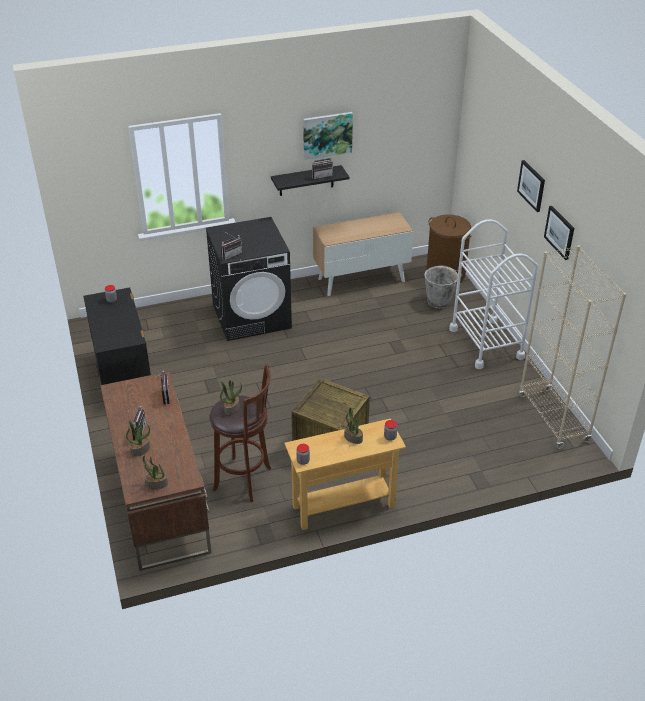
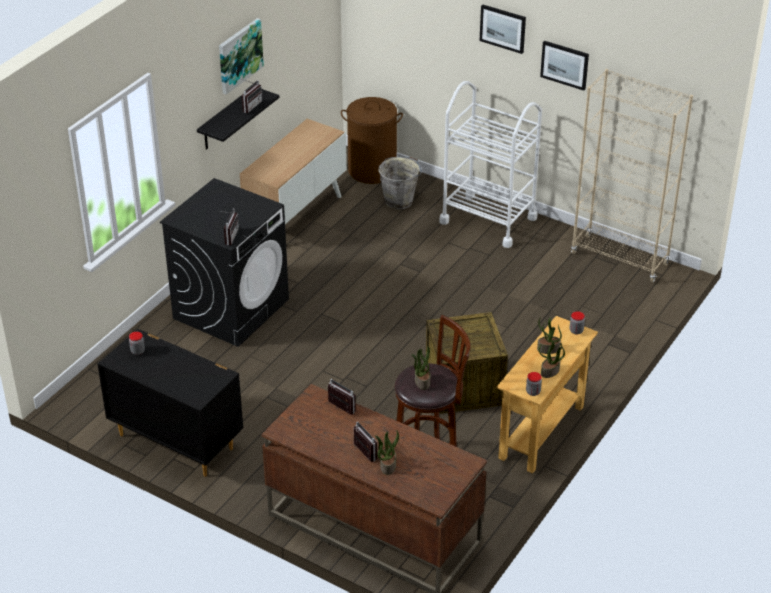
camera: 40 degrees left, 0 degrees up
potted plant [143,456,168,490] -> potted plant moved to [539,340,565,378]

